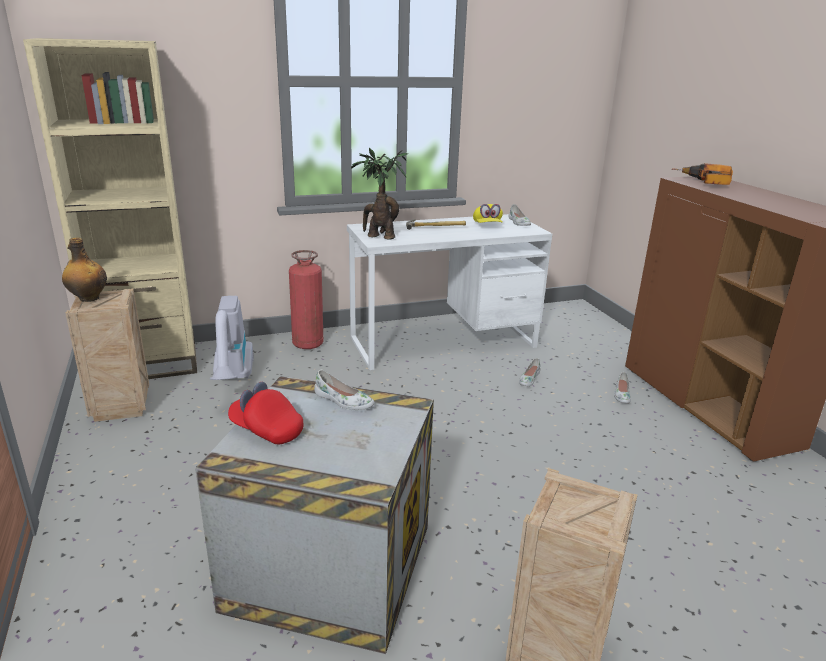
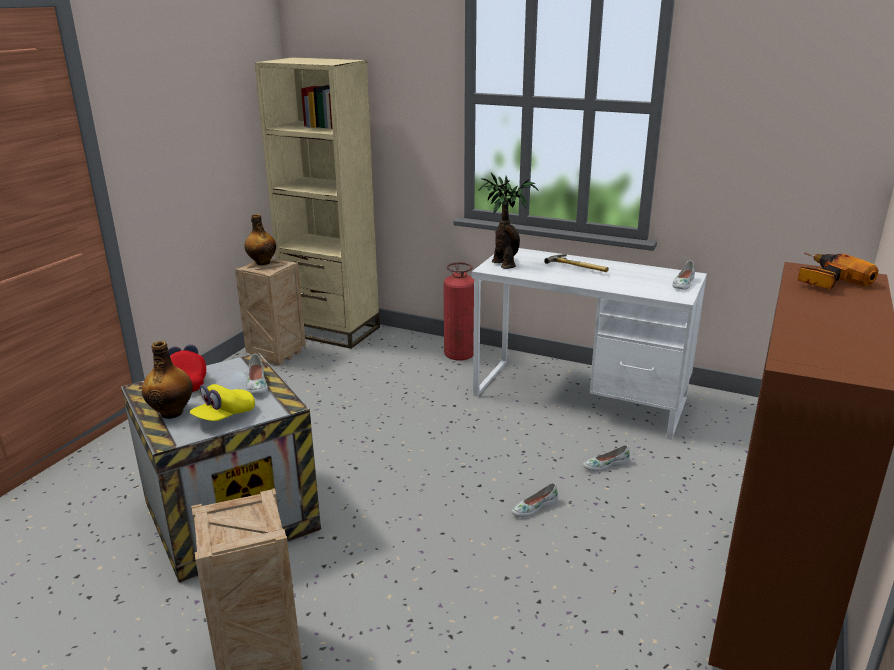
camera: 45 degrees right, 0 degrees up
vacuum cleaner [210,296,254,380] -> none
yellow cap [473,204,503,223] -> yellow cap moved to [190,384,255,421]
white shoe [614,372,631,404] -> white shoe moved to [511,483,558,518]
none -> bottle [142,341,193,419]

